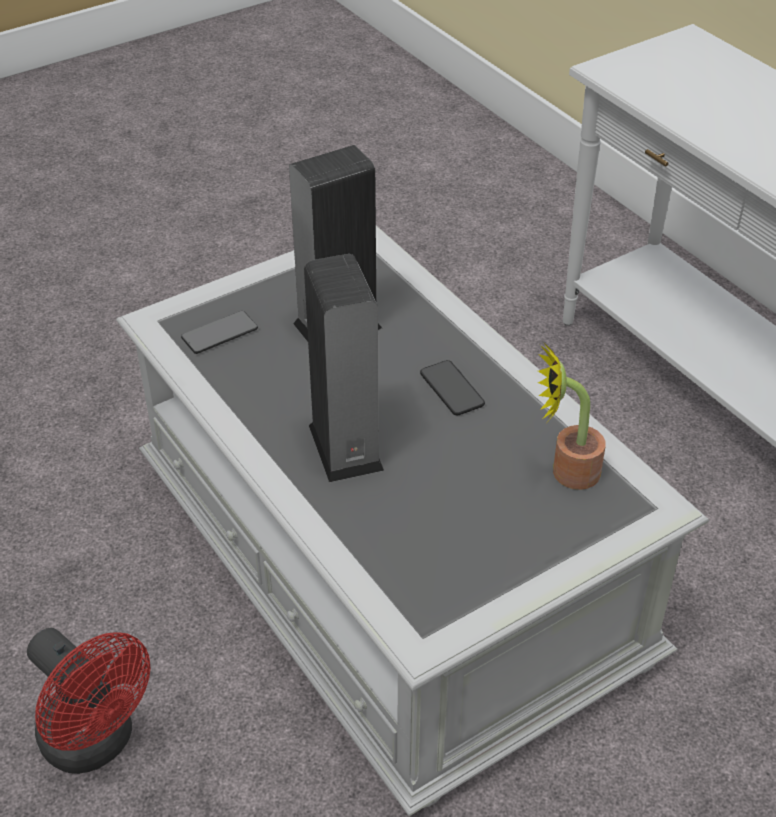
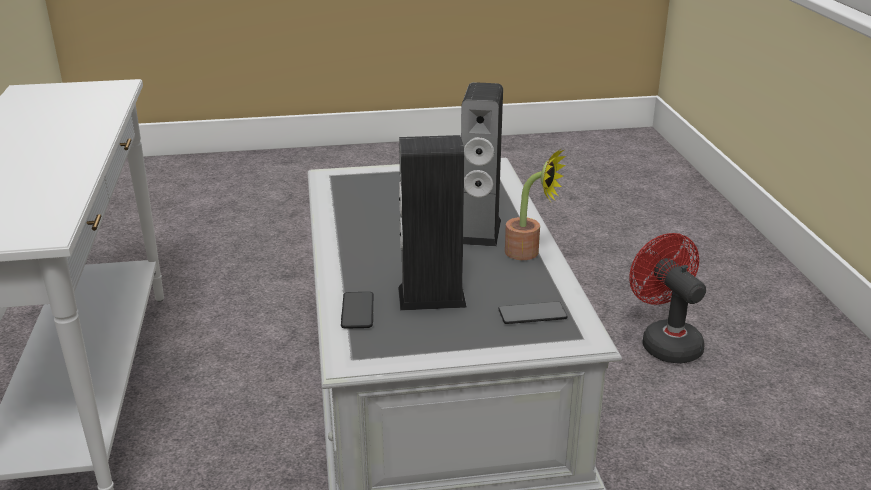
camera: 155 degrees left, 15 degrees down
phone [420,360,485,415] -> phone moved to [341,292,374,329]
potted plant [538,340,606,490] -> potted plant moved to [505,149,566,260]

